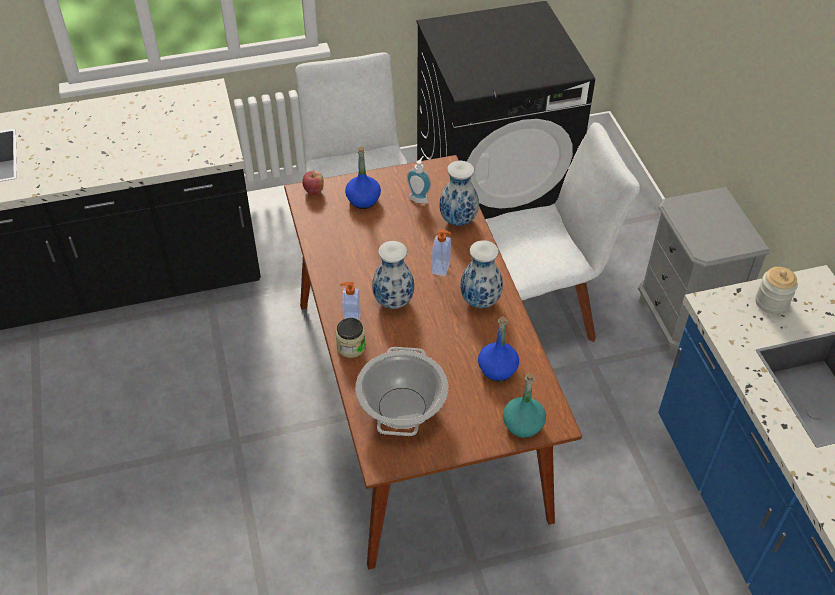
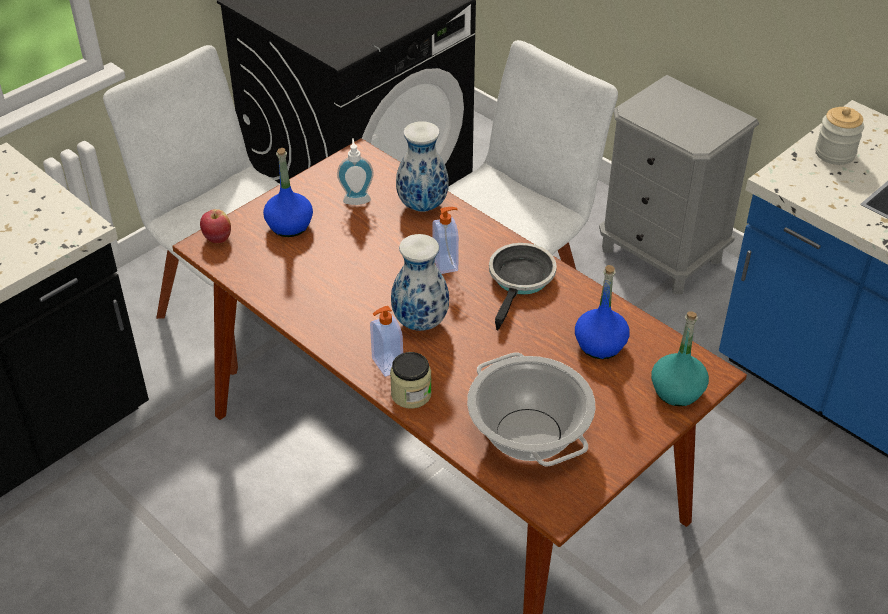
camera: 30 degrees left, 5 degrees down
vase [460,240,503,308] -> frying pan [489,243,557,330]

